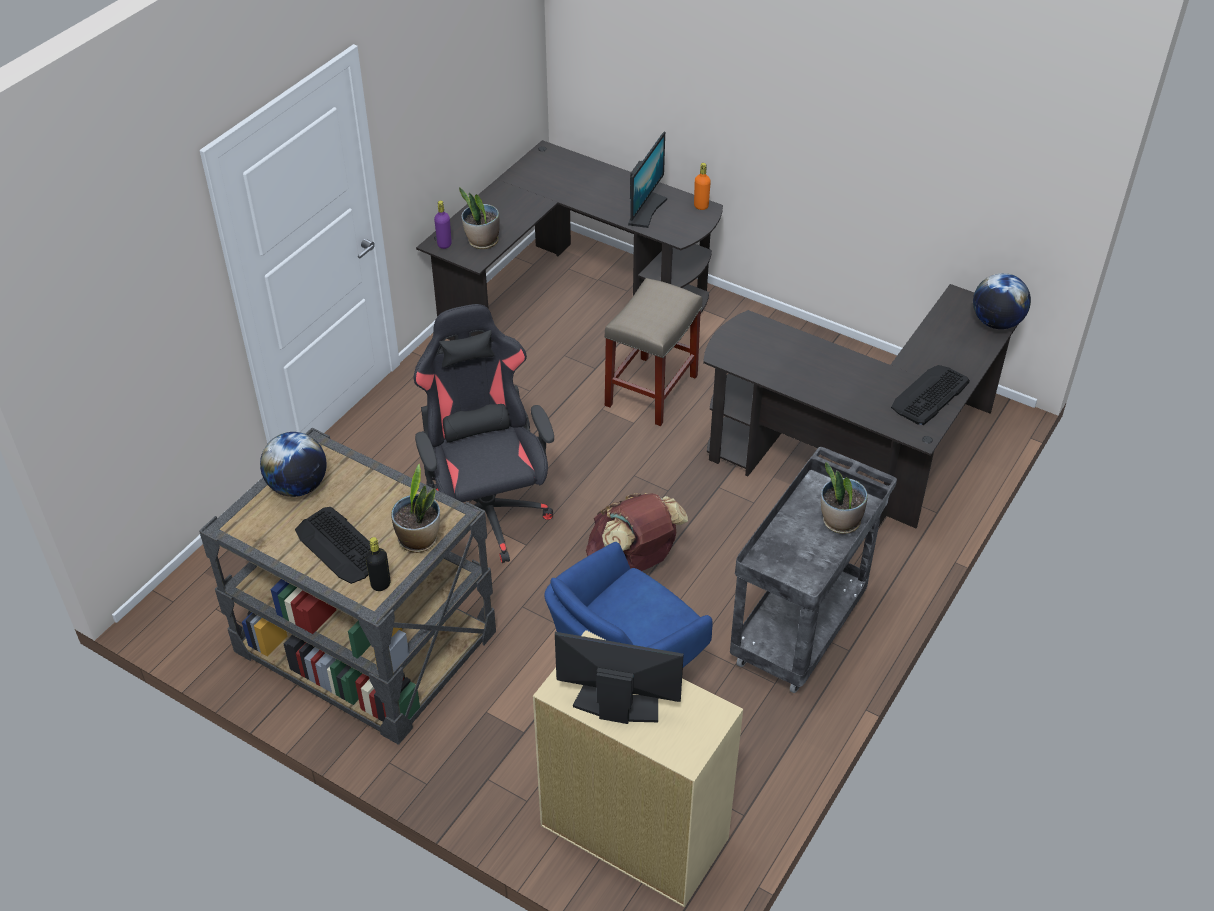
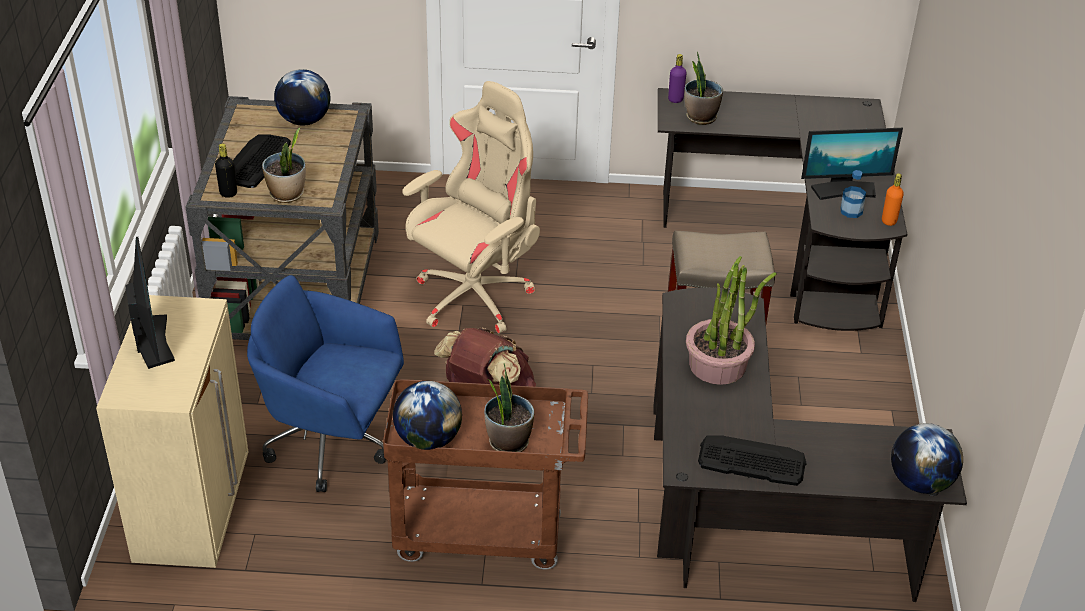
camera: 60 degrees right, 5 degrees down
black office chair [414,304,554,563] -> beige office chair [403,81,540,333]
grey cart [730,447,897,693] -> brown cart [383,379,588,570]
none -> globe [393,381,462,450]
none -> potted plant [686,256,776,385]
none -> bottle [840,170,866,218]

